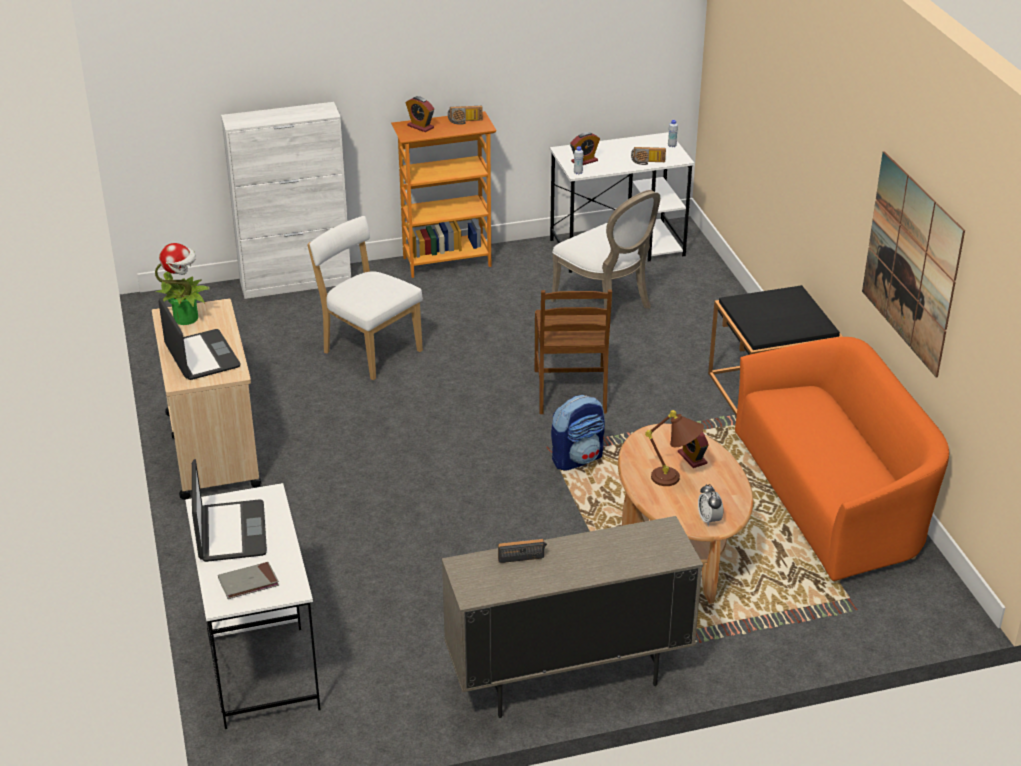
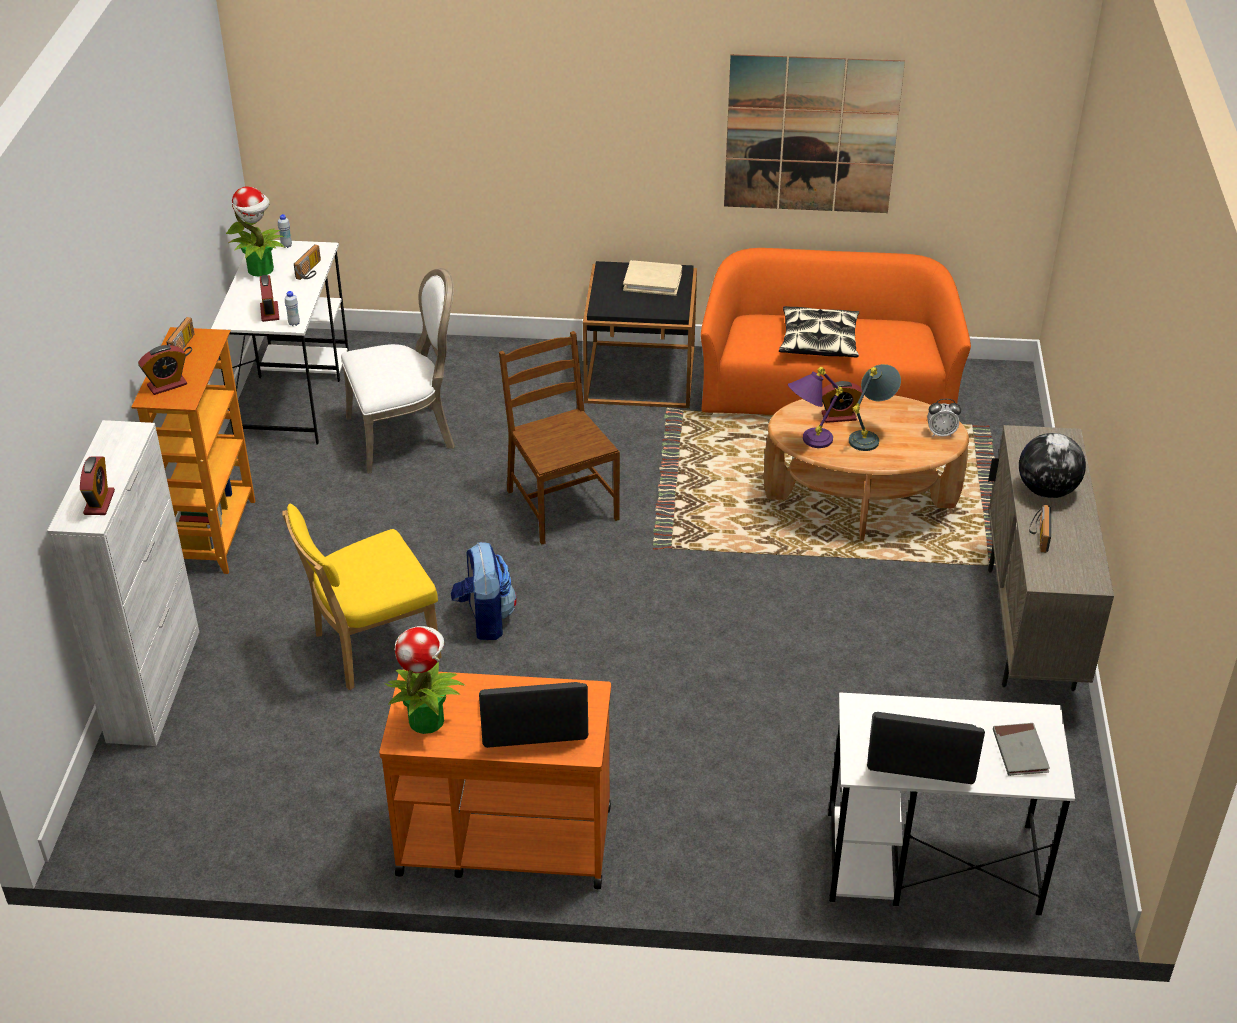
camera: 70 degrees left, 5 degrees up
beige cart [152,298,261,500] -> orange cart [379,670,611,889]
white chair [307,216,423,380] -> yellow chair [282,503,442,690]
brown chair [535,289,612,414] -> brown chair turned 135 degrees counterclockwise [499,331,620,545]
backpack [551,395,605,471] -> backpack moved to [451,542,517,640]
brown table lamp [645,410,704,486] -> grey table lamp [849,364,901,451]
none -> alarm clock [80,456,115,515]
none -> potted plant [226,186,285,277]
none -> beige book [623,260,682,296]
none -> pillow [779,306,859,357]
none -> purple table lamp [788,367,843,448]
none -> globe [1019,433,1086,498]

